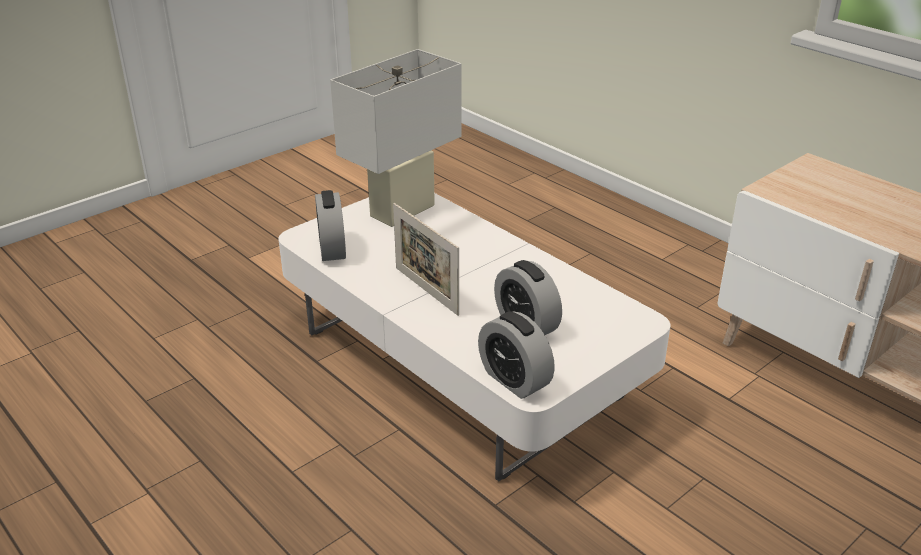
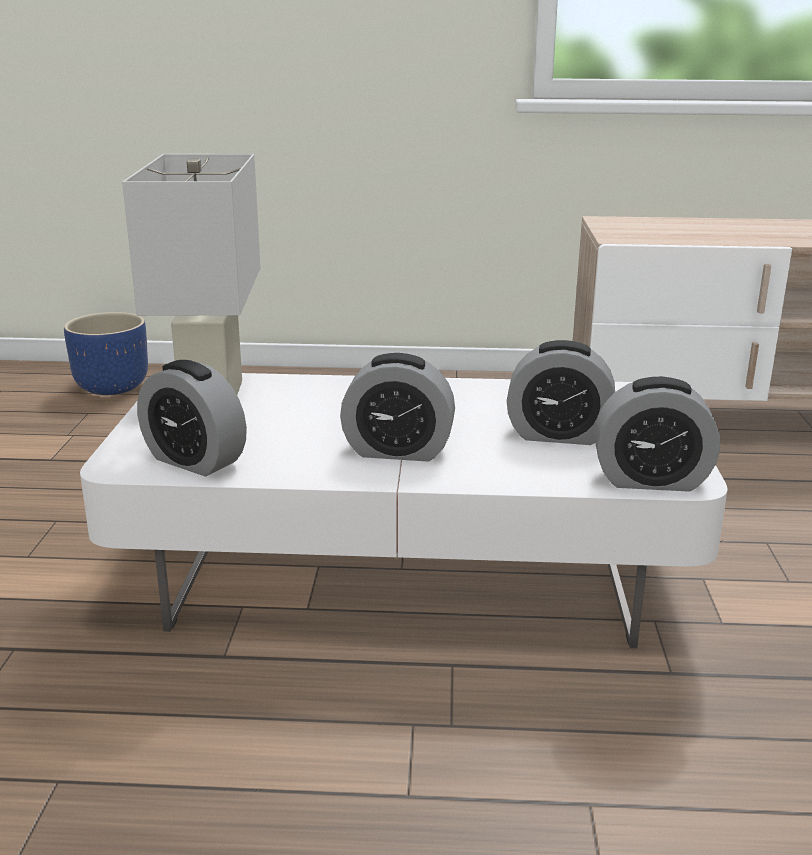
camera: 45 degrees left, 10 degrees down
picture frame [393,203,459,316] -> alarm clock [340,353,455,461]
none -> blue planter [64,312,148,395]

